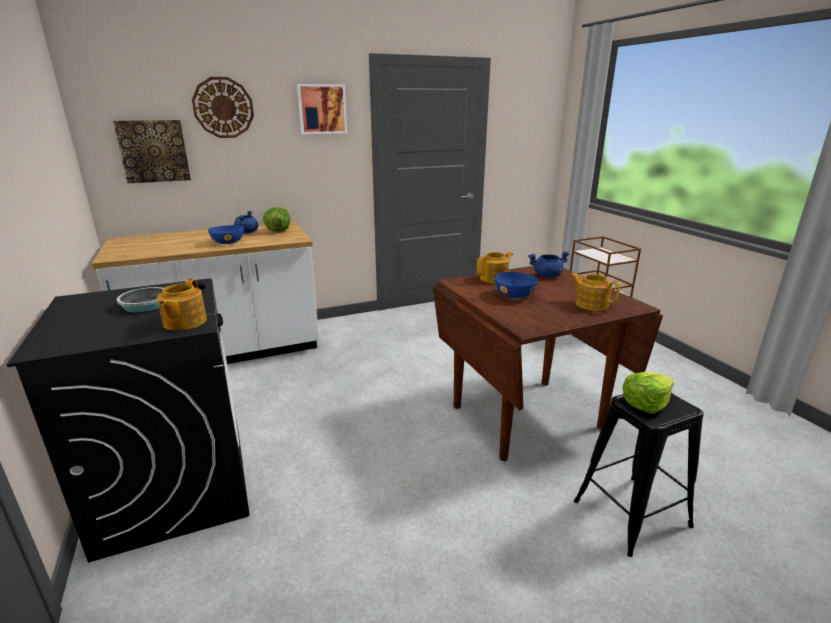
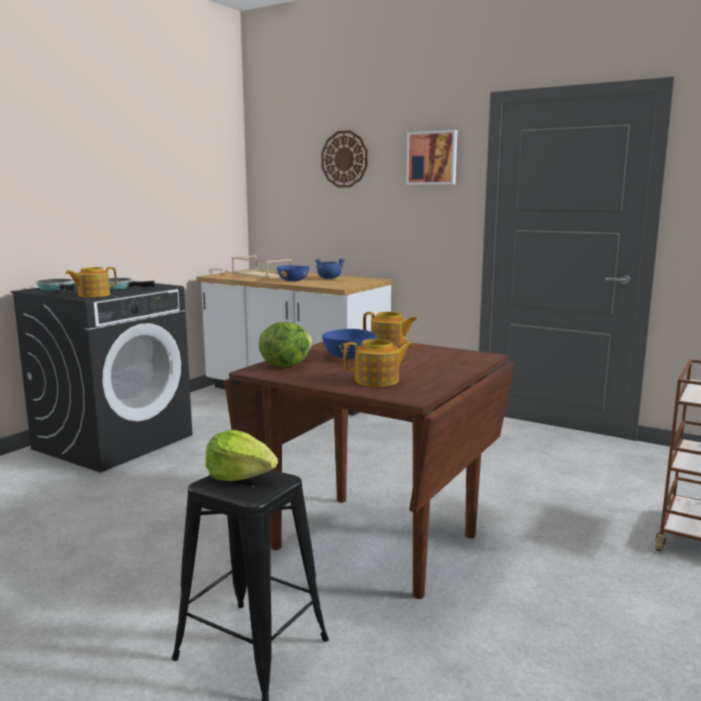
camera: 55 degrees right, 10 degrees down
picture [113,120,191,183] -> none
lettuce [263,207,290,232] -> lettuce moved to [259,322,313,367]
blue cooking pot [528,251,570,278] -> none
teapot [570,273,620,311] -> teapot turned 75 degrees clockwise [343,339,413,387]
none -> frying pan [36,279,74,291]
none -> beige tray [232,255,291,278]

